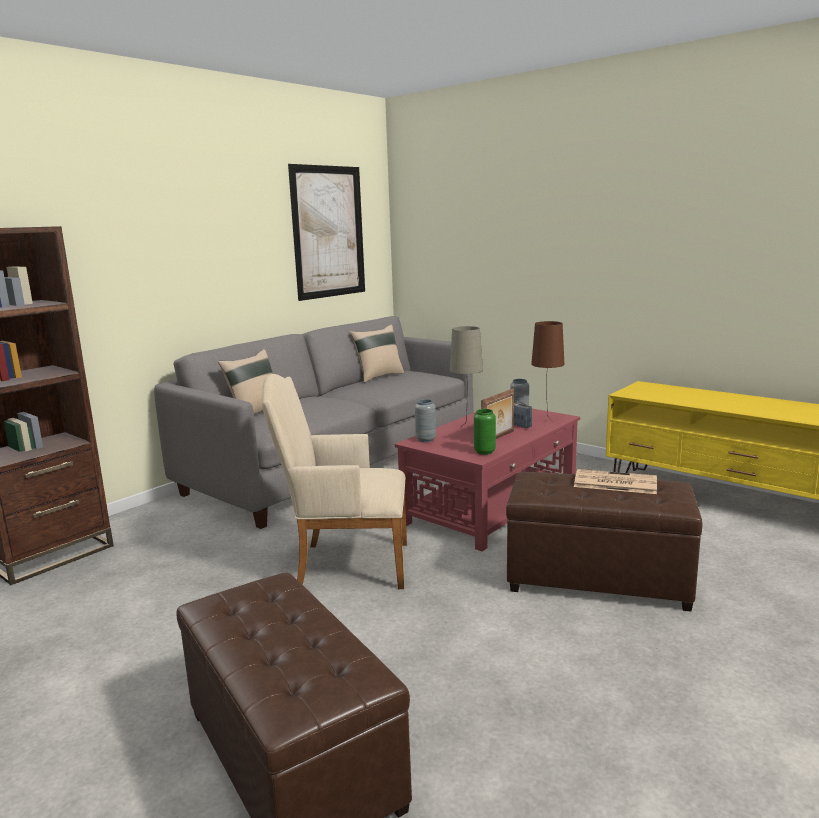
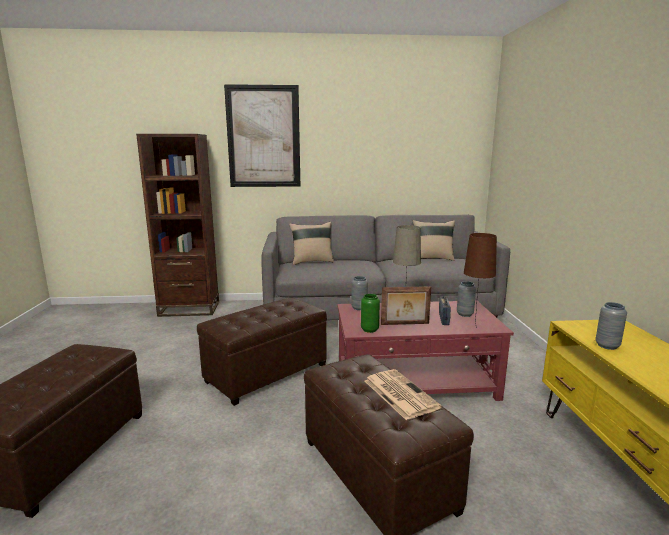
camera: 45 degrees right, 0 degrees up
beige armchair [262,374,407,589] -> brown ottoman [197,297,327,406]
picture [288,164,365,301] -> picture moved to [224,84,300,187]
none -> grey vase [596,302,627,350]

